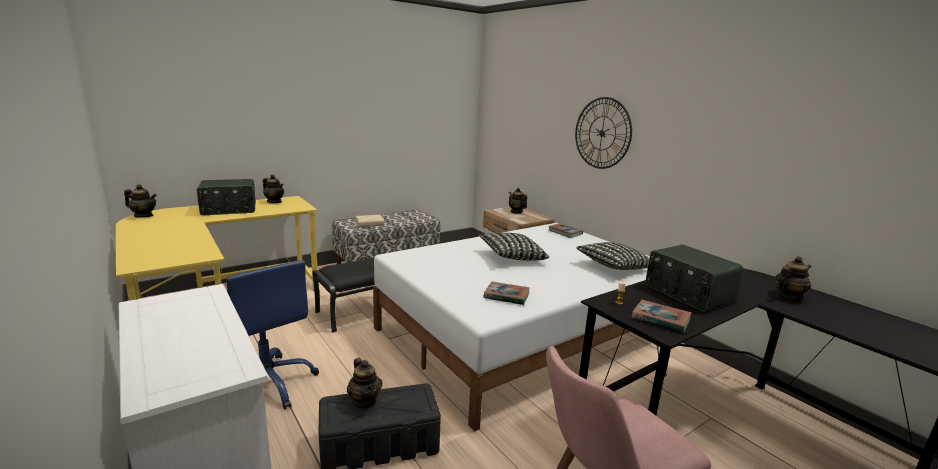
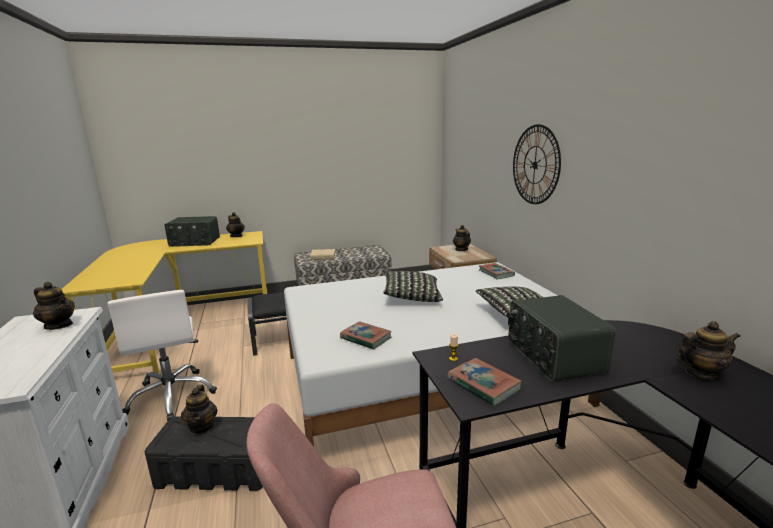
camera: 20 degrees right, 0 degrees up
teapot [124,184,157,218] -> teapot moved to [33,282,75,330]
blue office chair [227,260,319,409] -> white office chair [107,290,217,421]

